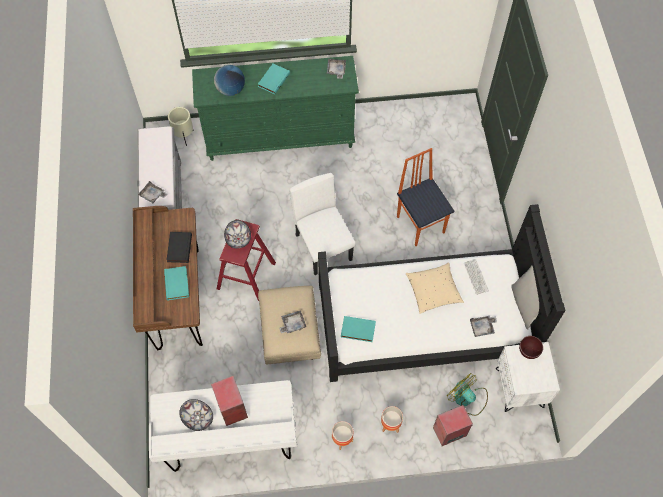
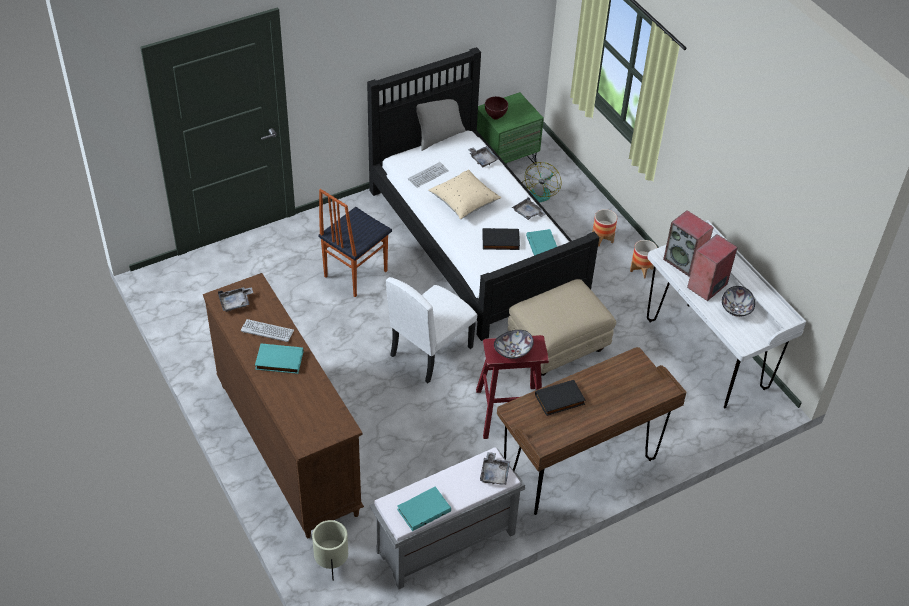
camera: 115 degrees left, 15 degrees down
turquoise book [164,266,189,300] -> turquoise book moved to [397,486,451,531]
green dresser [192,56,359,161] -> brown dresser [203,273,364,538]
globe [214,65,245,96] -> none
grey tray [279,310,306,333] -> grey tray moved to [512,197,545,220]
speaker [433,405,473,446] -> speaker moved to [663,210,714,276]
white nightstand [496,342,560,412] -> green nightstand [477,92,544,165]
none -> keyboard [241,319,294,342]
none -> black book [482,228,520,250]

